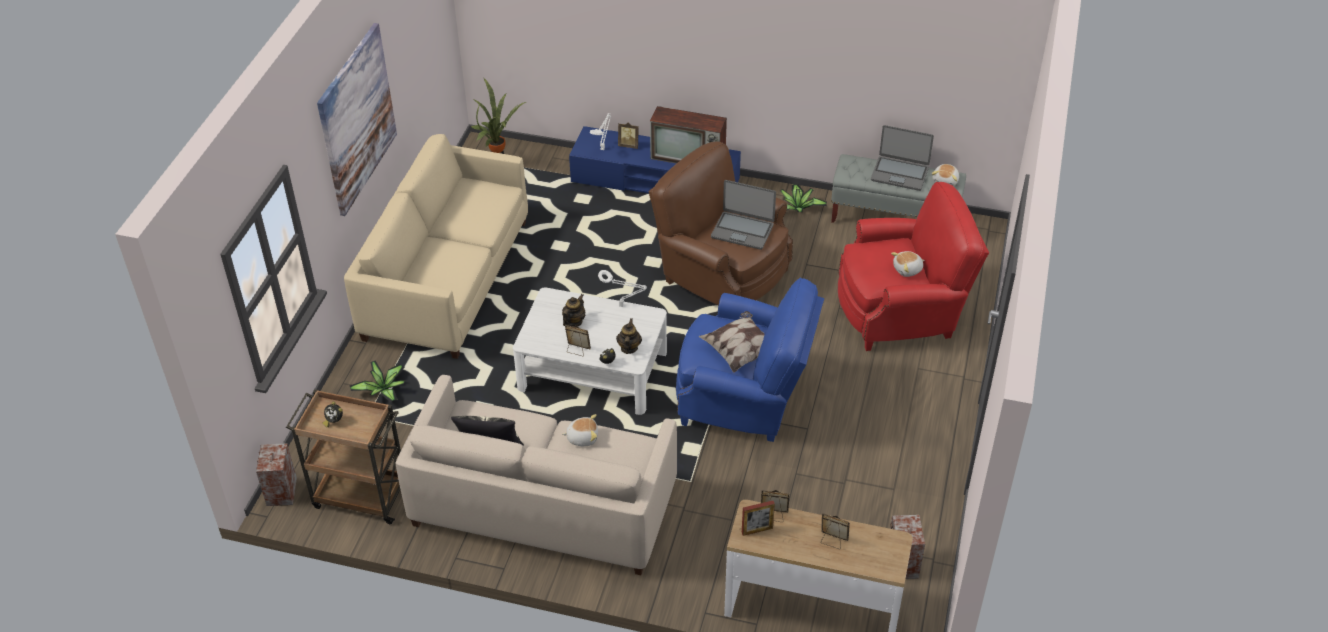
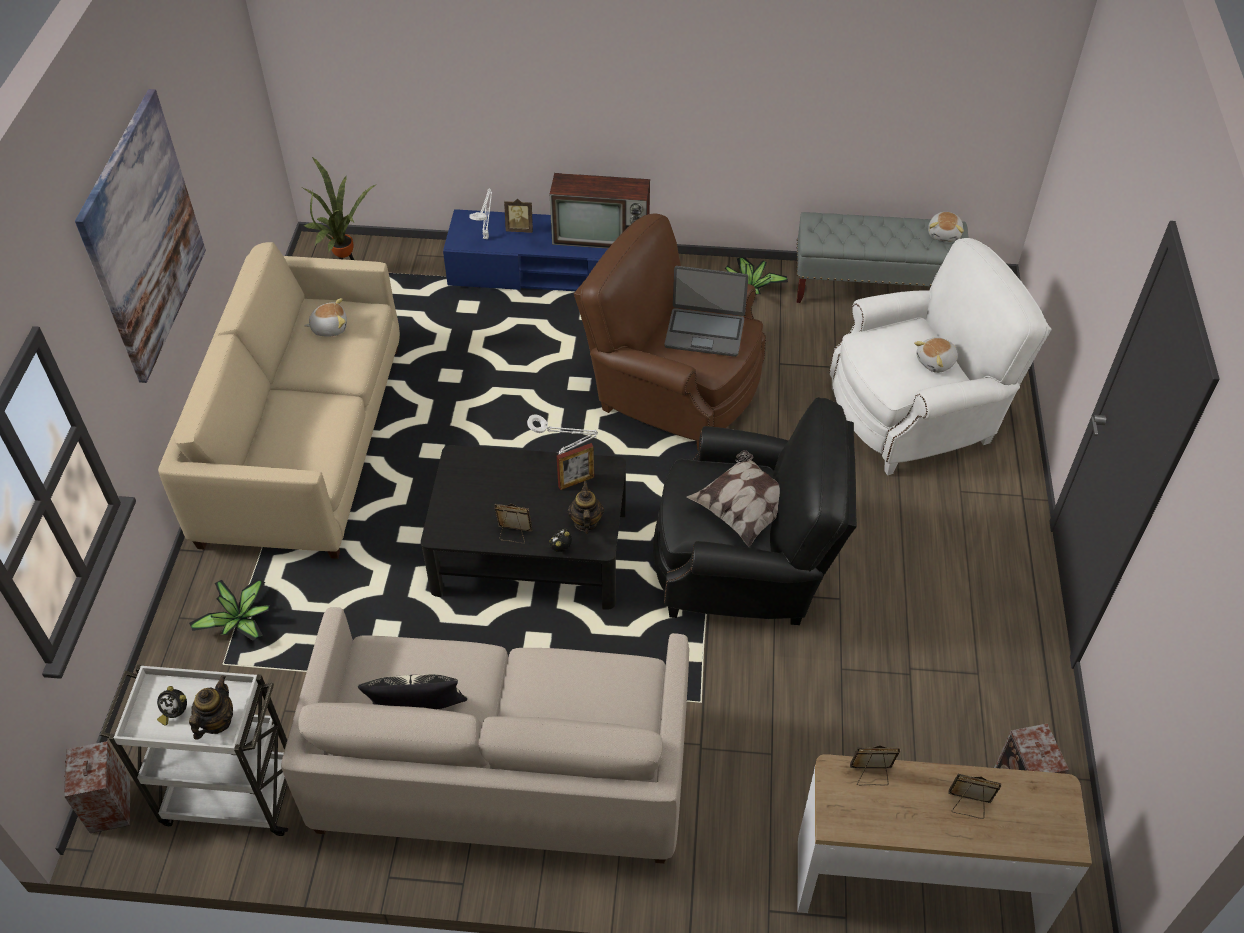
camera: 10 degrees left, 5 degrees up
brown cart [286,389,401,524] -> white cart [100,664,288,836]
white coffee table [513,287,667,415] -> black coffee table [421,445,626,610]
teapot [562,294,585,327] -> teapot moved to [189,675,233,740]
plush toy [562,414,598,446] -> plush toy moved to [304,298,347,337]
blue armchair [676,277,824,442] -> black armchair [653,397,857,625]
picture frame [742,501,775,536] -> picture frame moved to [557,443,594,490]
red armchair [838,182,989,351] -> white armchair [829,238,1052,475]
laptop [871,125,934,191] -> none

